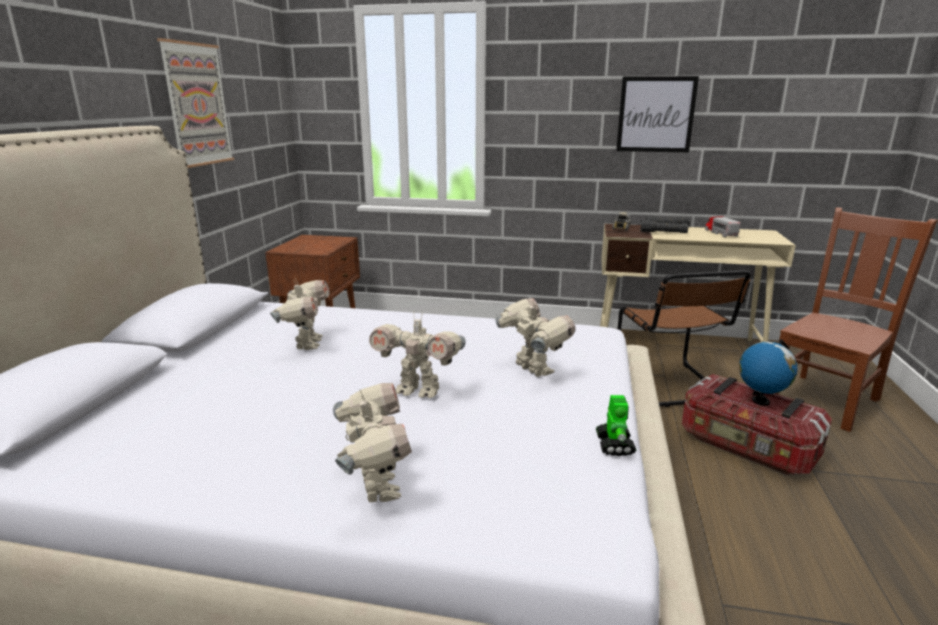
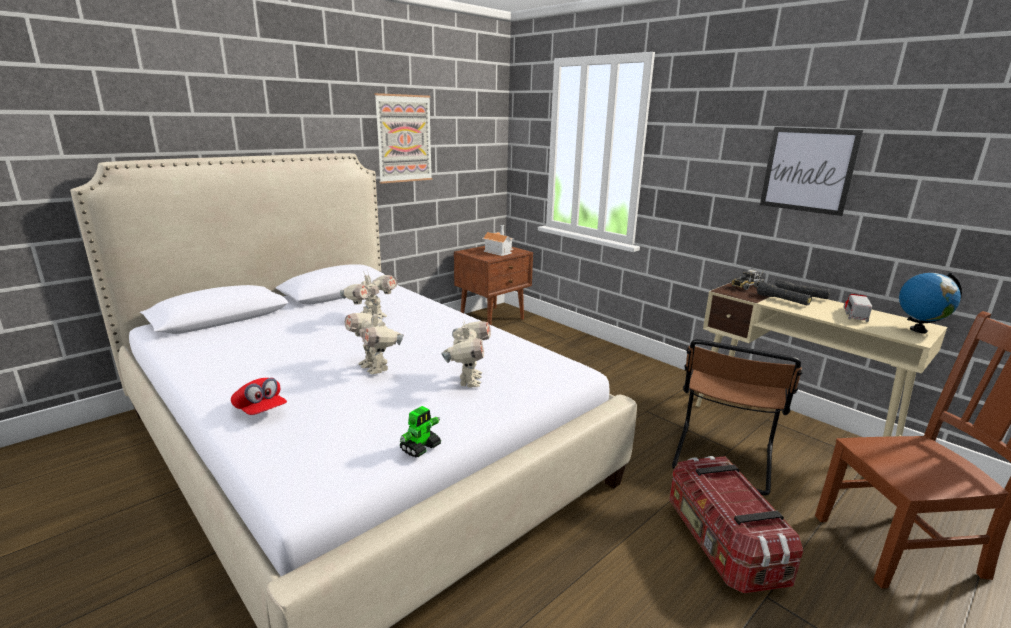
camera: 35 degrees right, 0 degrees up
toy robot [333,383,412,502] -> red cap [231,378,287,415]
globe [739,340,798,406] -> globe moved to [899,272,962,333]
none -> toy house [482,225,514,256]

